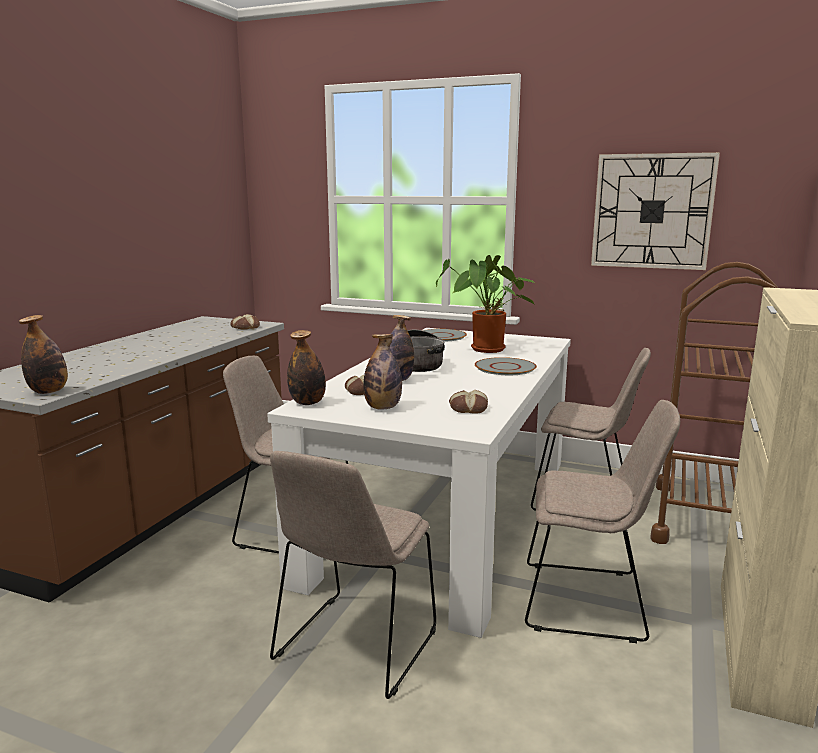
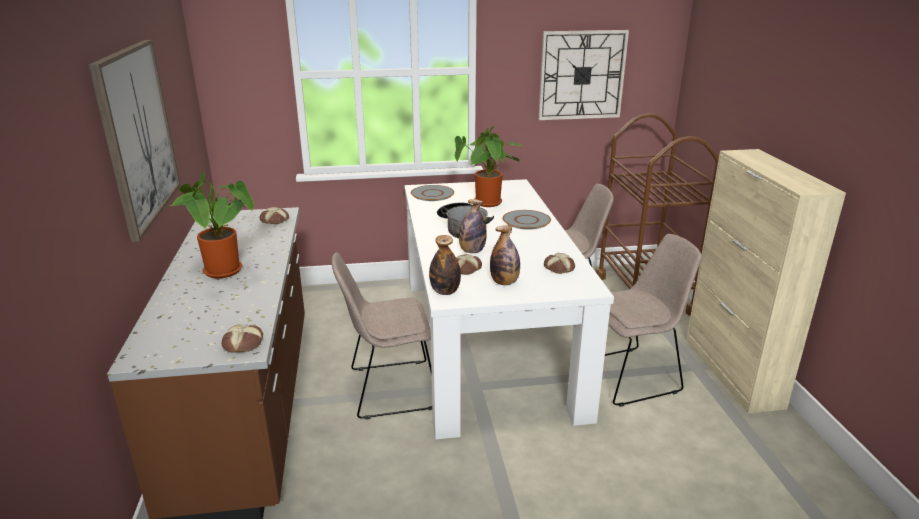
camera: 30 degrees left, 10 degrees up
bottle [19,315,68,394] -> bread [222,325,263,352]
beige chair [270,451,436,699] -> none
none -> picture [89,40,181,242]
none -> potted plant [170,171,254,278]

